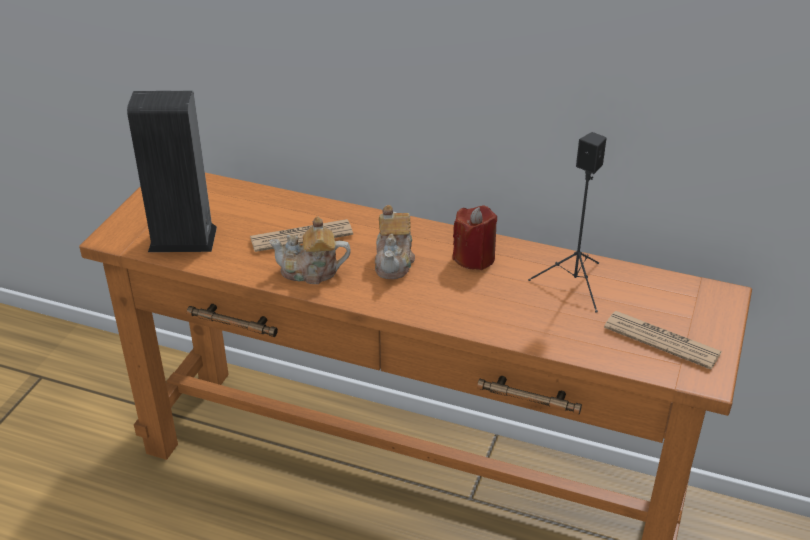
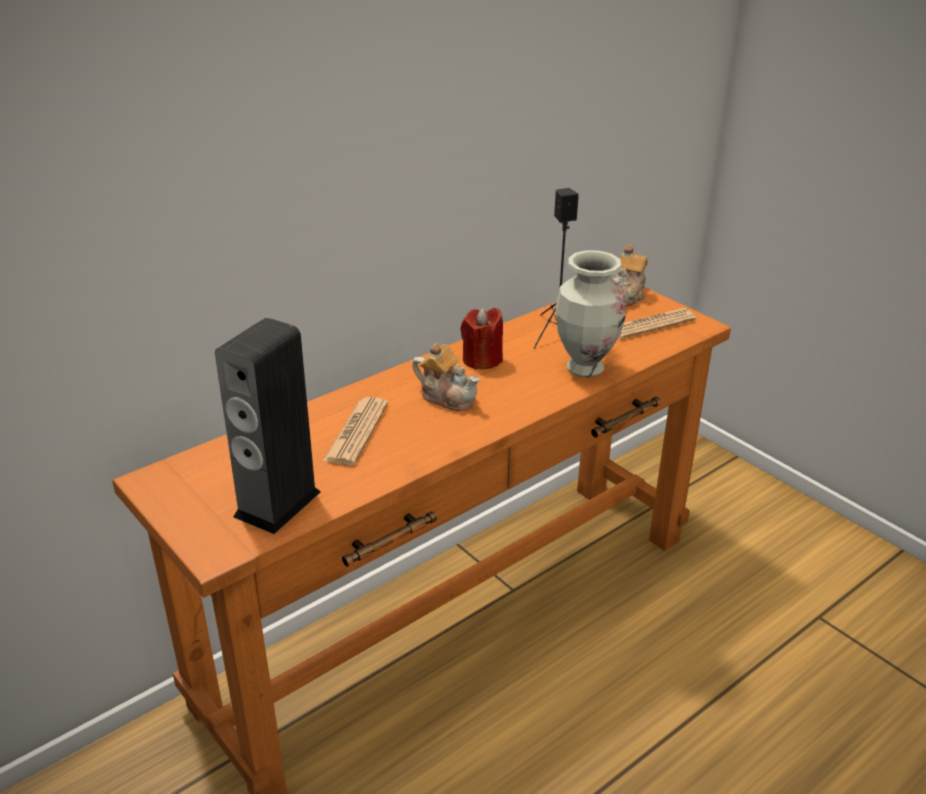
camera: 60 degrees left, 5 degrees down
teapot [269,216,351,284] -> teapot moved to [612,245,648,307]
none -> vase [556,250,626,378]

